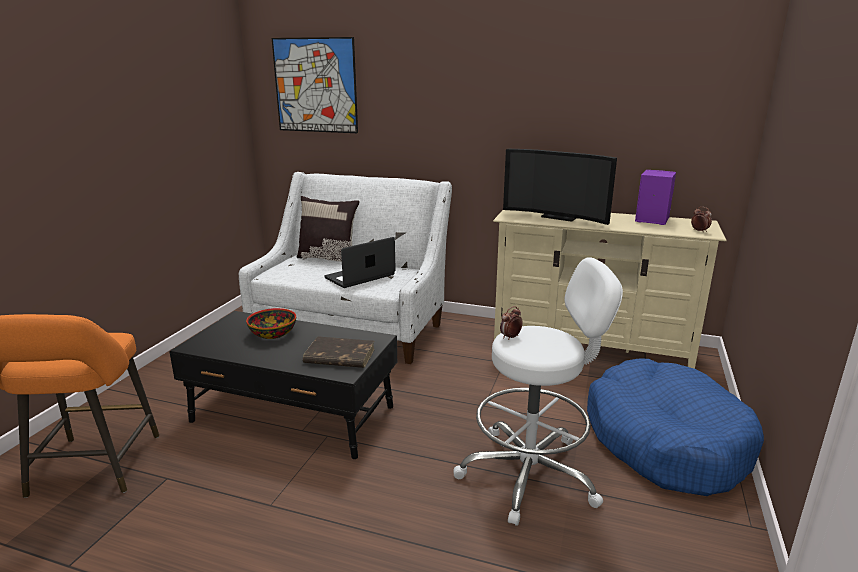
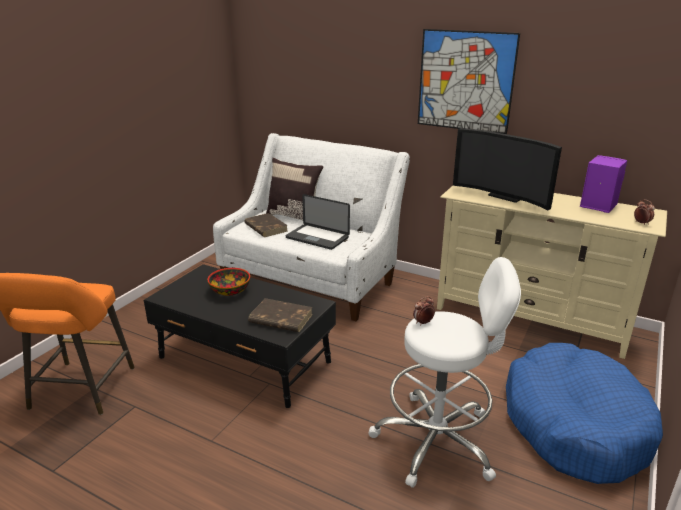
camera: 10 degrees right, 5 degrees up
picture [272,37,358,133] -> picture moved to [418,29,520,134]
laptop [325,237,396,288] -> laptop turned 120 degrees counterclockwise [286,194,350,250]
none -> brown book [244,213,288,237]

